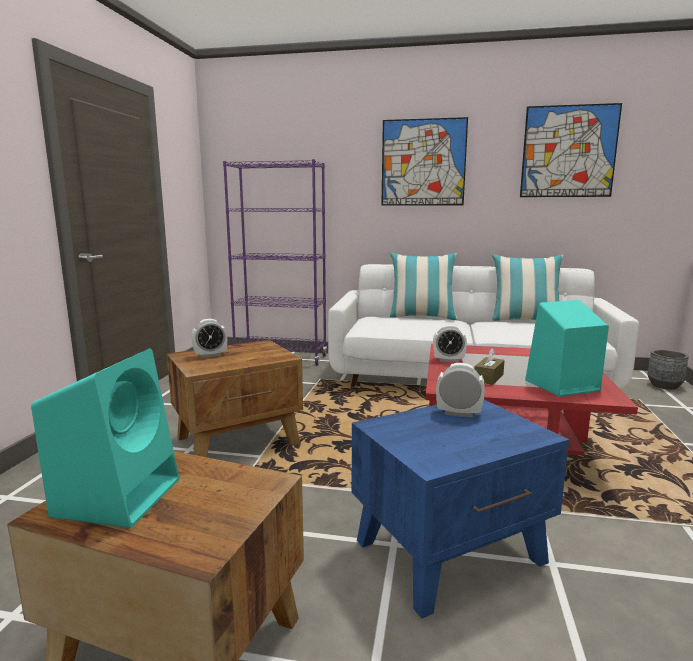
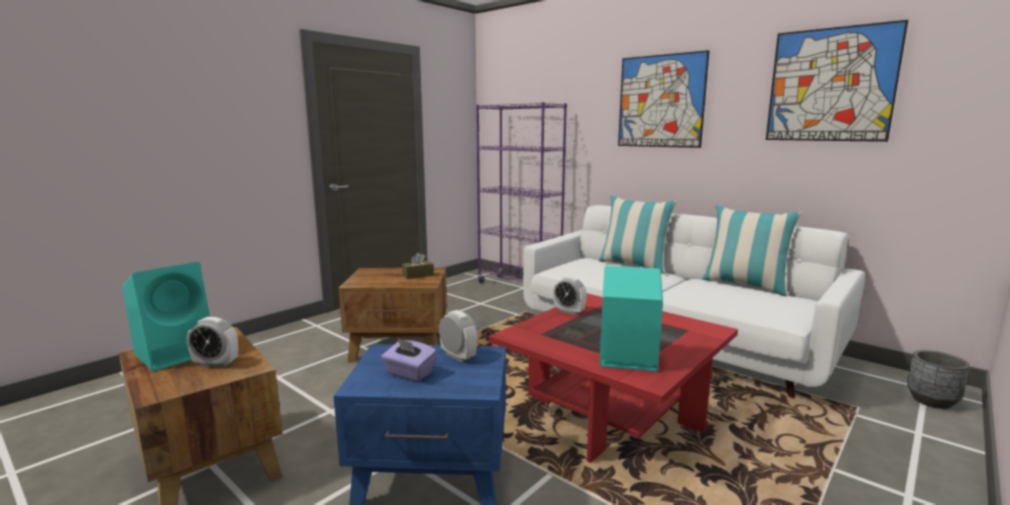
camera: 30 degrees right, 0 degrees up
alarm clock [191,319,227,358] -> alarm clock moved to [187,317,238,368]
brown tissue box [474,348,505,385] -> brown tissue box moved to [402,252,434,279]
none -> purple tissue box [381,338,437,382]

